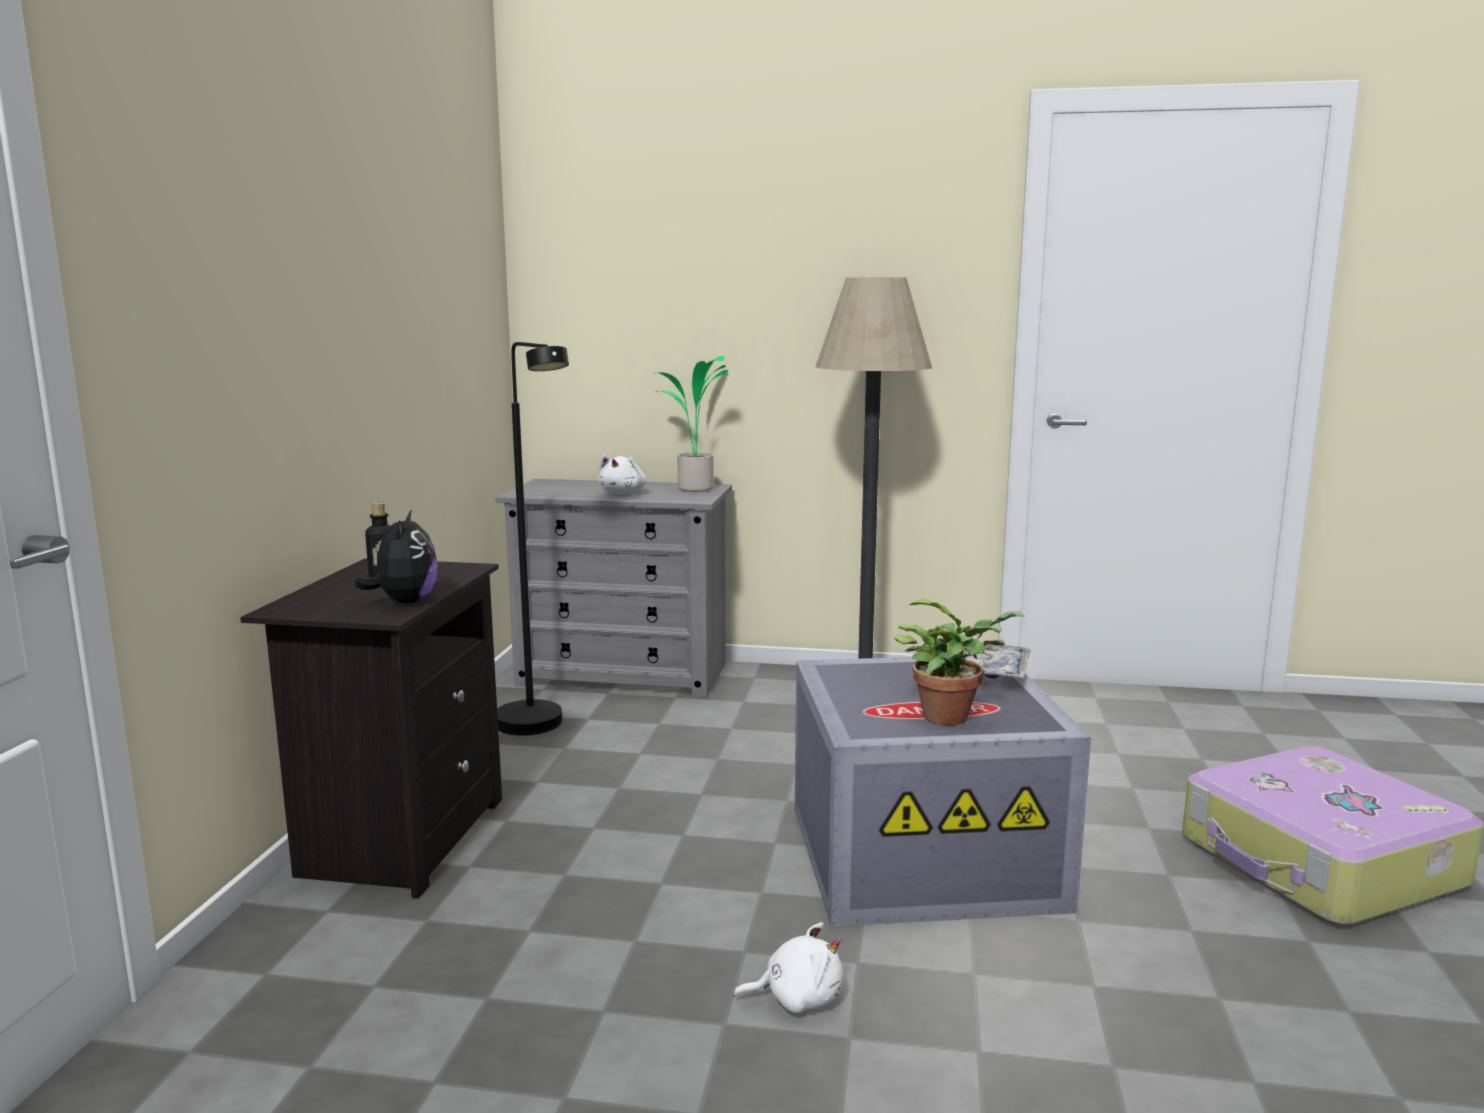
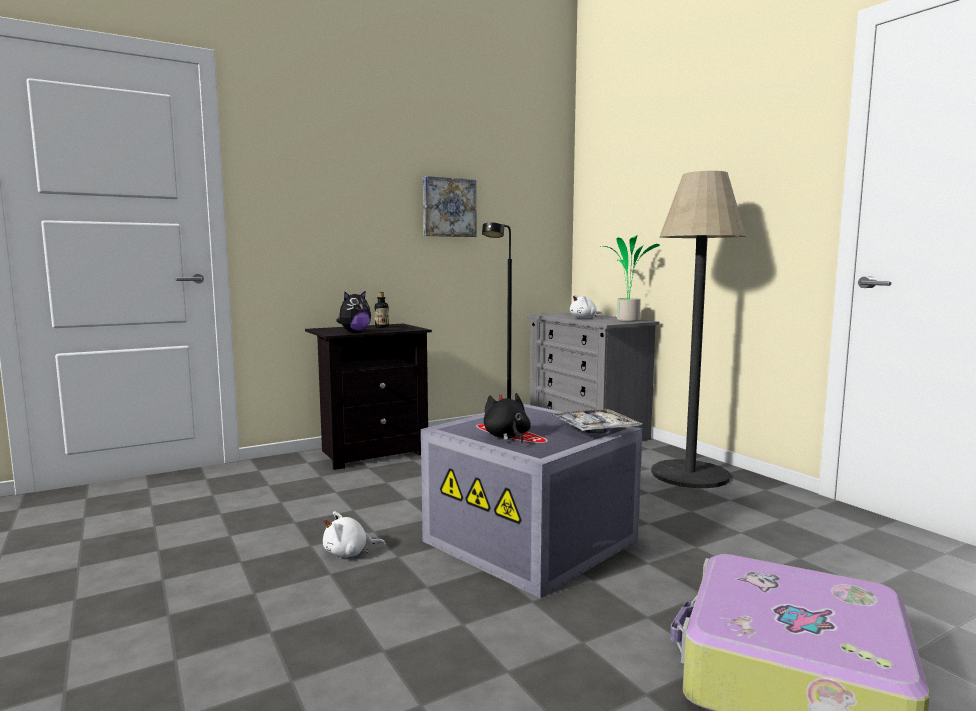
camera: 50 degrees right, 5 degrees down
white plush toy [733,922,844,1013] -> white plush toy turned 120 degrees clockwise [323,511,386,557]
potted plant [894,599,1025,725] -> black plush toy [484,393,531,443]
none -> picture [423,176,476,237]

